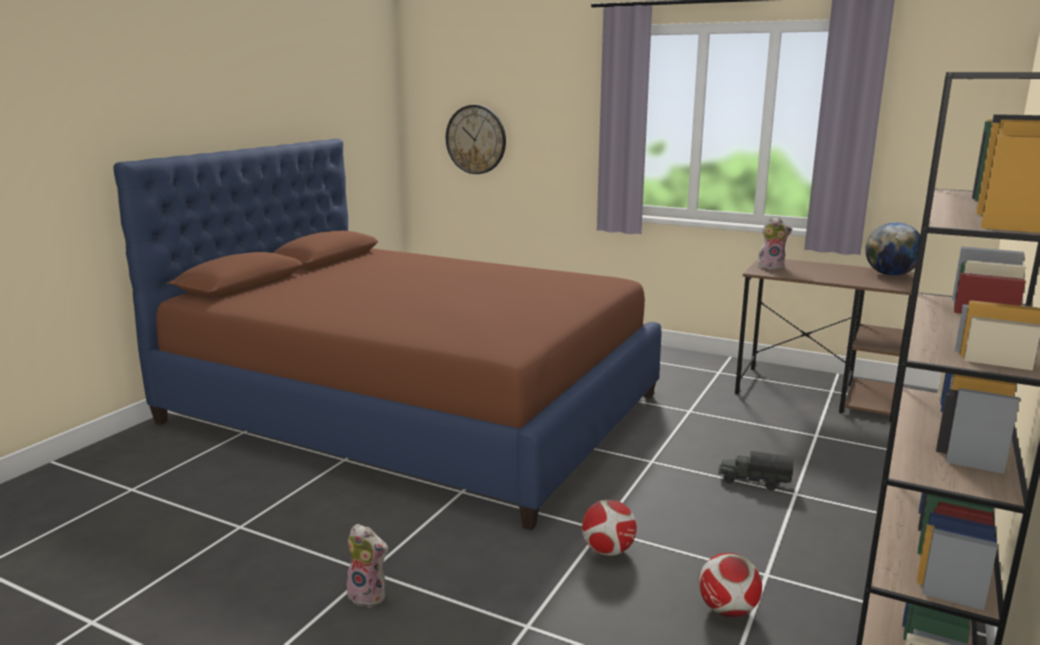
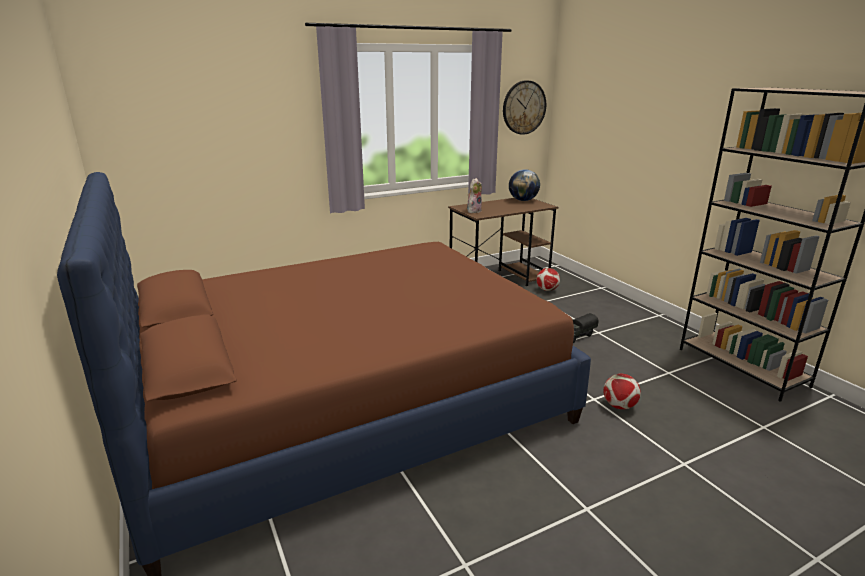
camera: 55 degrees left, 5 degrees up
plush toy [345,524,388,607] -> none
wall clock [446,105,506,174] -> wall clock moved to [503,80,546,135]
football [698,553,762,618] -> football moved to [537,268,560,291]

